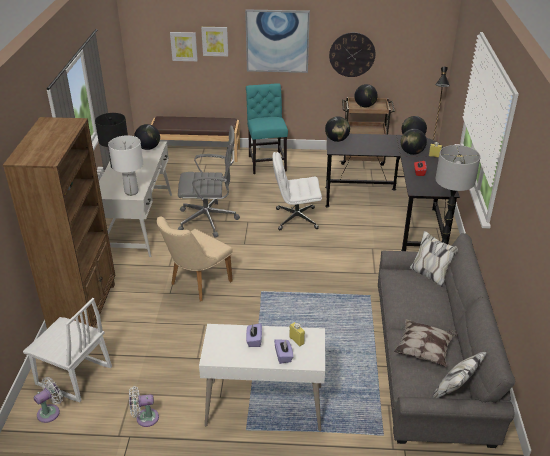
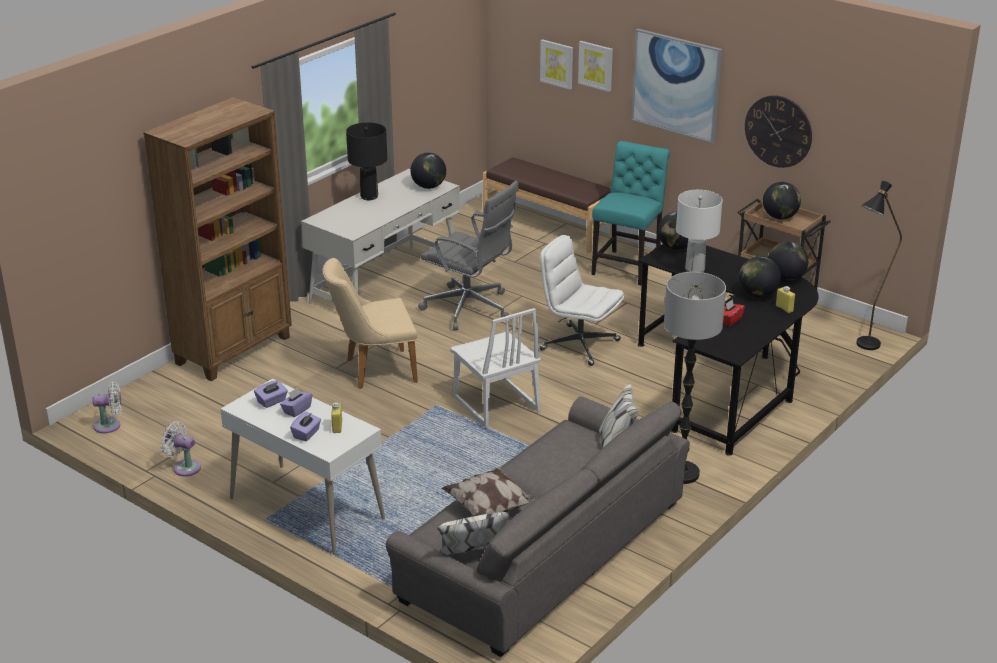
camera: 35 degrees right, 5 degrees down
white chair [23,298,112,402] -> white chair moved to [450,308,541,428]
white table lamp [108,135,143,196] -> white table lamp moved to [676,190,723,272]
none -> purple tissue box [254,380,288,408]

